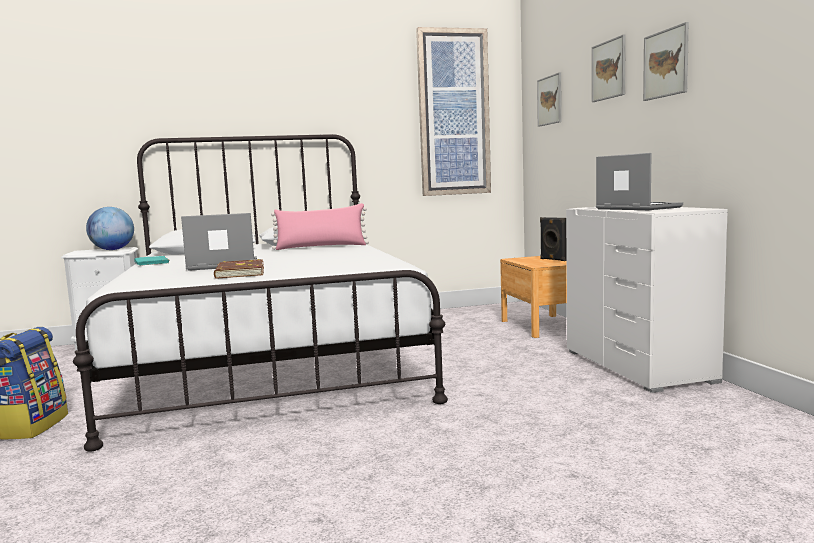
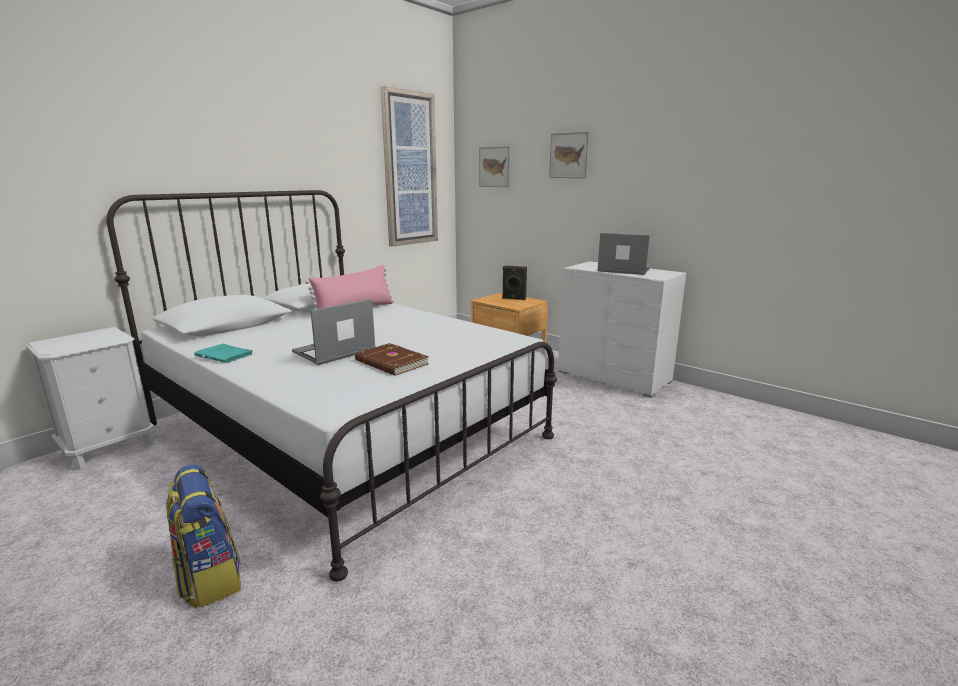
camera: 35 degrees left, 10 degrees up
globe [86,207,134,250] -> none
picture [643,22,689,101] -> none

